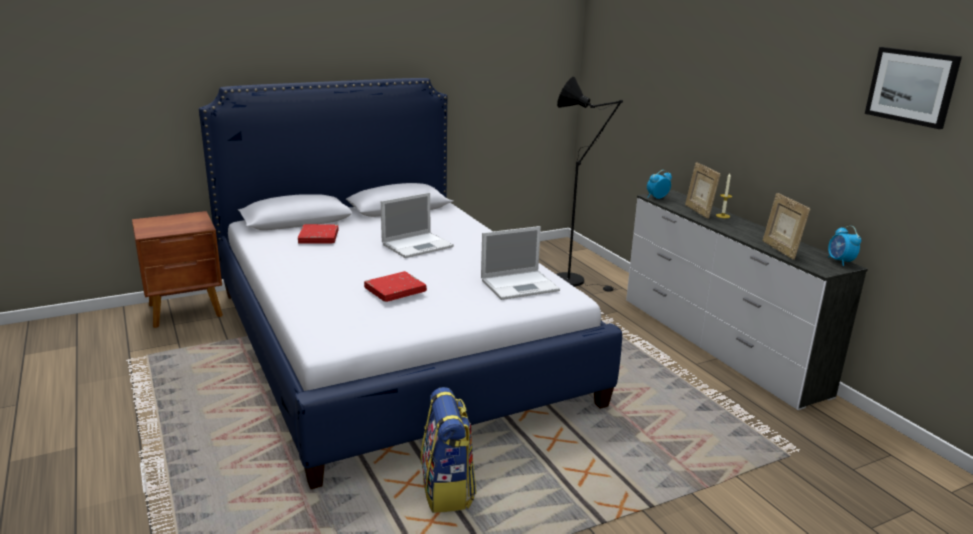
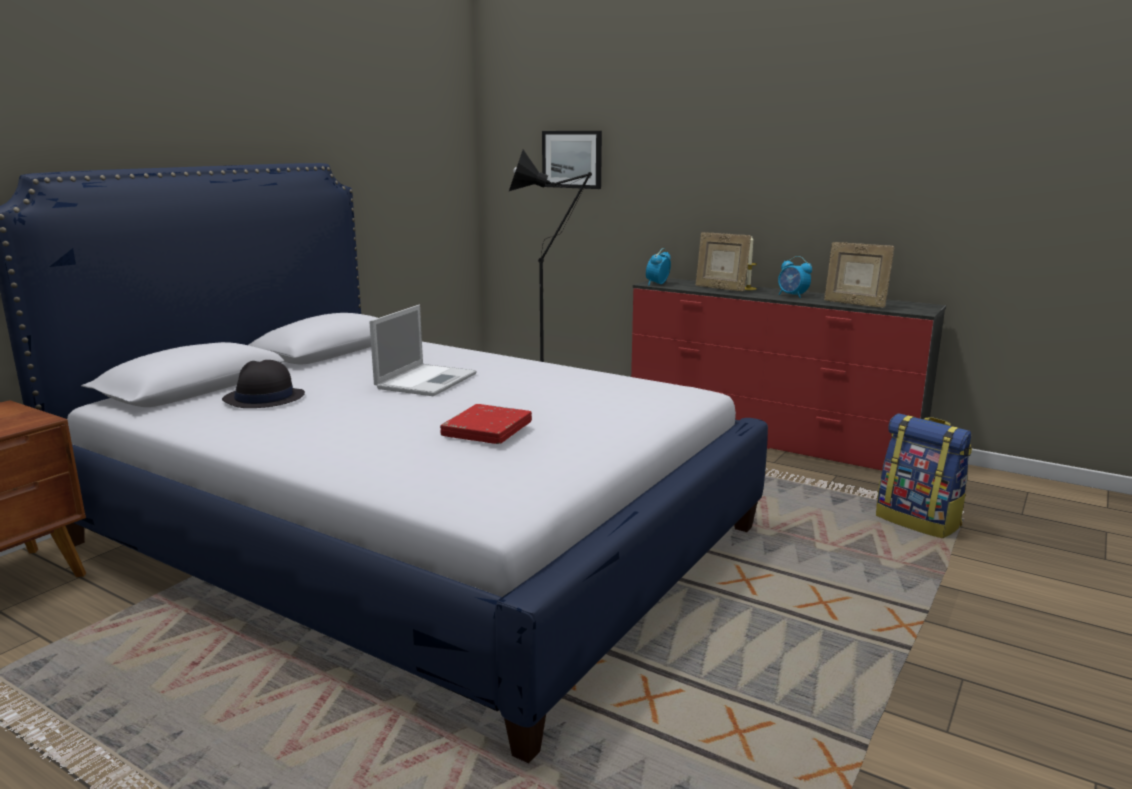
camera: 30 degrees left, 5 degrees down
red book [298,224,339,244] -> black hat [222,360,305,408]
backpack [421,387,476,513] -> backpack moved to [876,413,972,538]
laptop [481,226,560,300] -> none
white dresser [626,190,868,410] -> red dresser [631,278,946,470]
alarm clock [828,226,861,266] -> alarm clock moved to [778,256,812,298]
picture [865,47,962,129] -> picture moved to [542,131,602,189]

